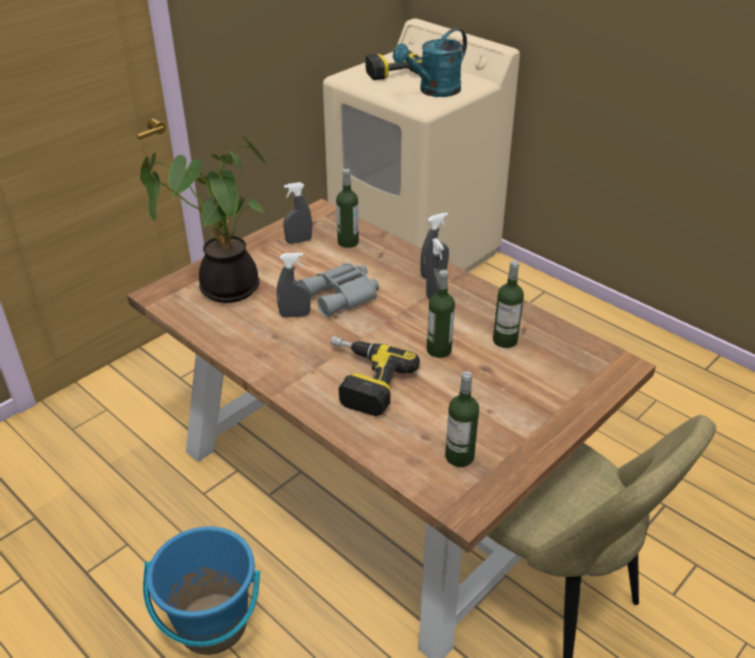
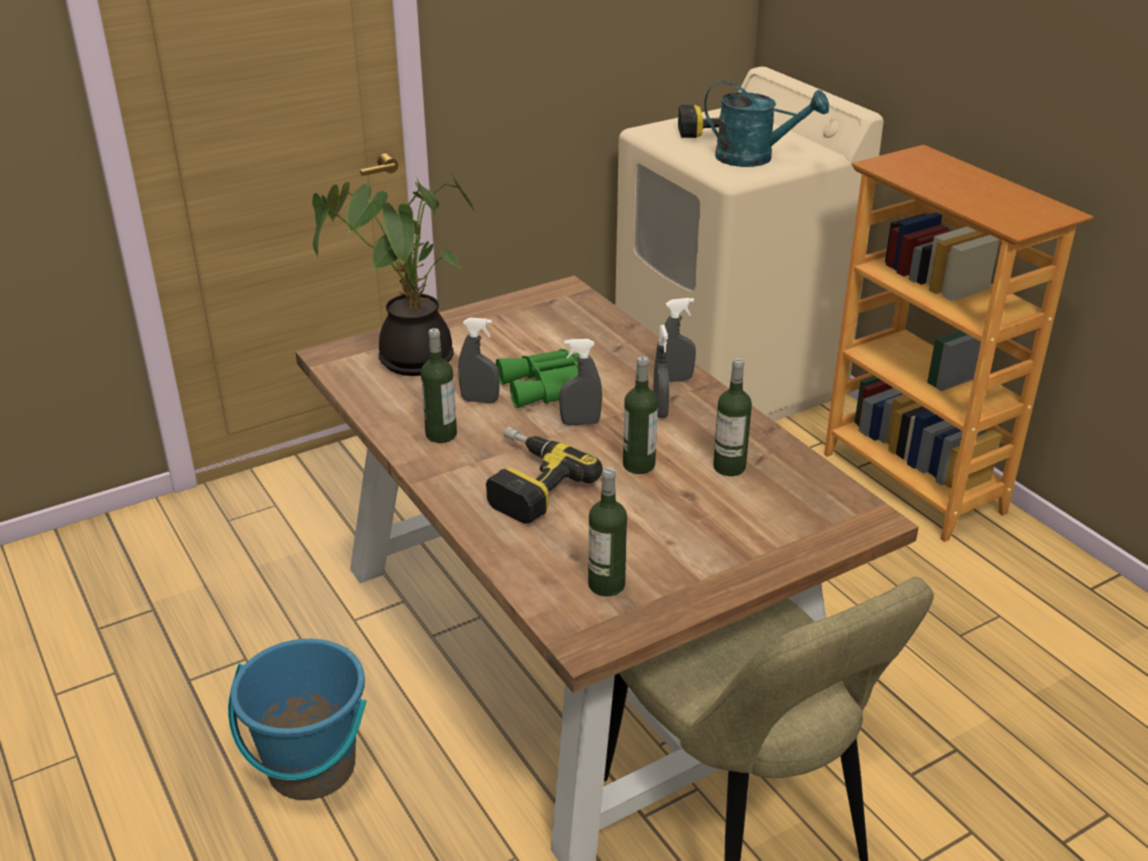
camera: 15 degrees right, 5 degrees down
grey spray bottle [283,182,312,244] -> grey spray bottle moved to [559,339,602,425]
grey binoculars [299,263,379,317] -> green binoculars [496,349,579,408]
bottle [336,169,359,248] -> bottle moved to [421,328,457,443]
turquoise watering can [393,28,467,97] -> turquoise watering can turned 135 degrees counterclockwise [704,81,829,167]
none -> bookcase [824,145,1094,542]

